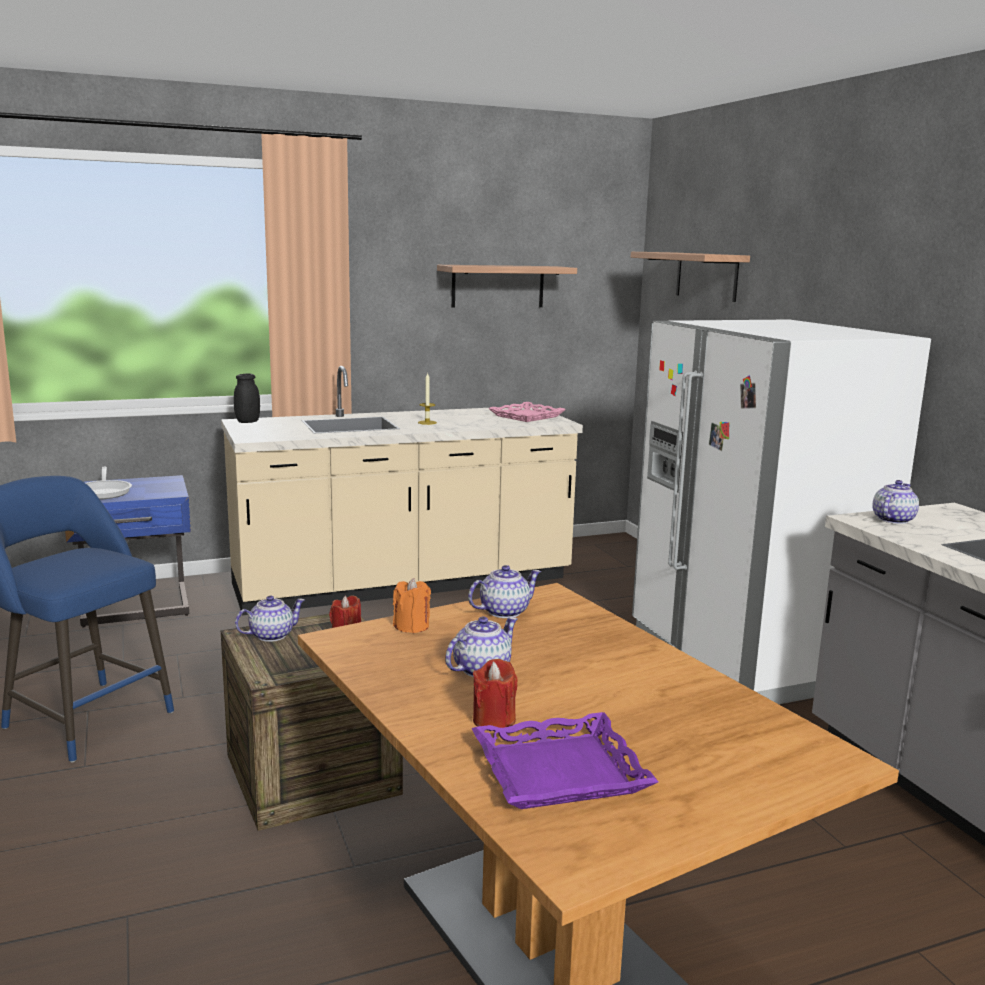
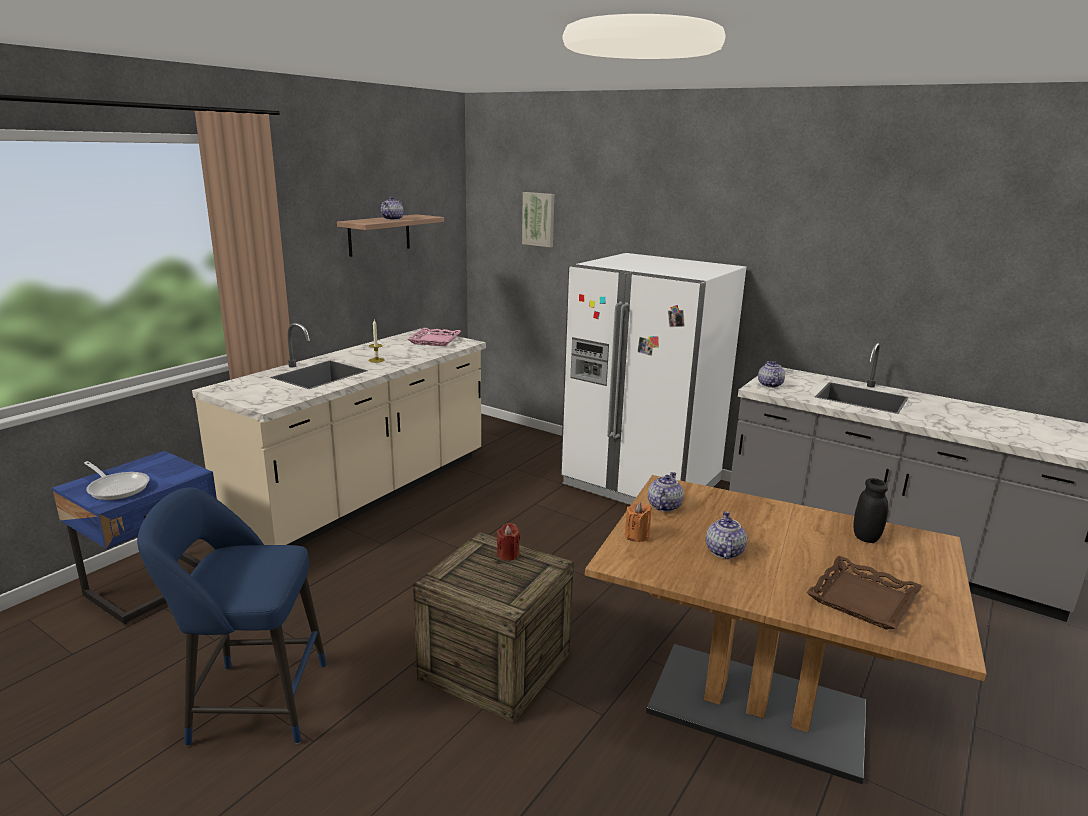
camera: 35 degrees left, 5 degrees up
black jar [234,374,260,423] -> black jar moved to [854,478,888,543]
teapot [235,596,305,642] -> teapot moved to [381,197,404,220]
purple tray [472,712,658,809] -> brown tray [806,556,922,630]
red candle [473,659,517,728] -> none
shelf [631,252,750,302] -> picture [522,192,554,247]

